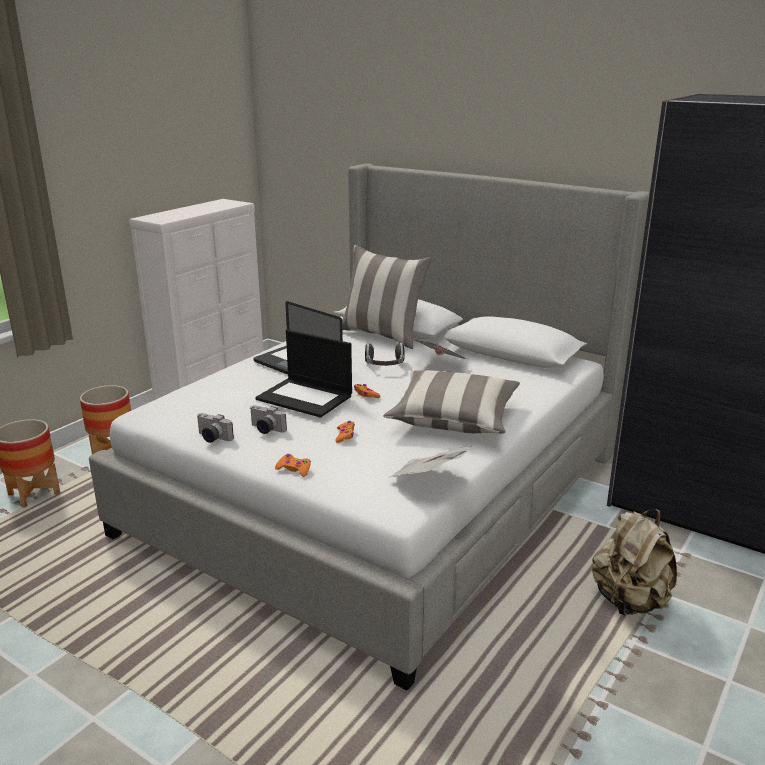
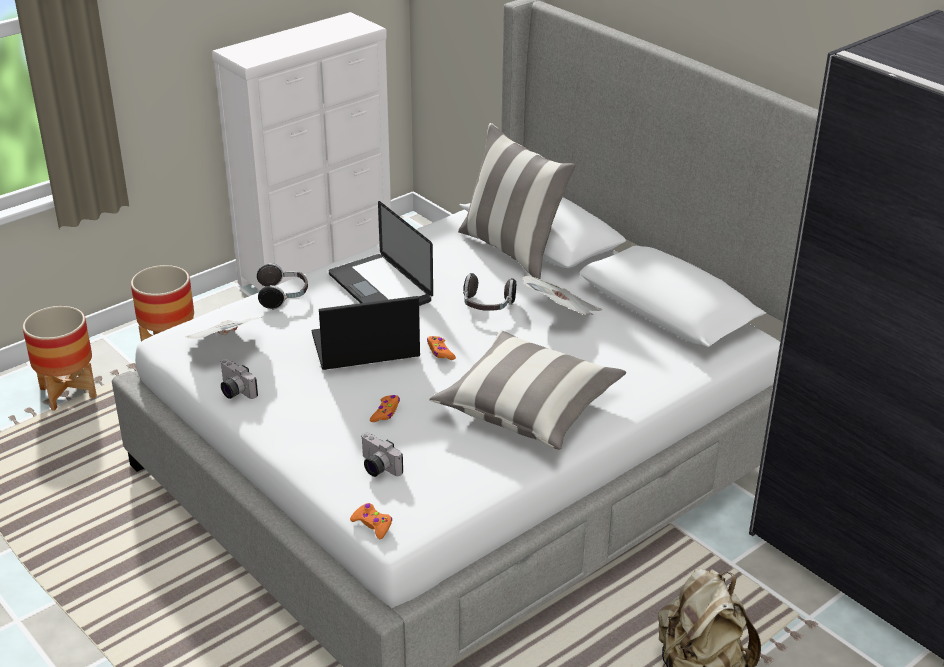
camera: 15 degrees right, 10 degrees up
camera [250,405,287,434] -> camera moved to [362,433,403,477]
laptop [255,329,352,418] -> laptop turned 120 degrees clockwise [312,296,420,370]
orange game controller [275,454,311,477] -> orange game controller moved to [350,503,392,539]
newspaper [389,446,471,477] -> newspaper moved to [187,317,262,338]
none -> headphones [257,263,308,310]

